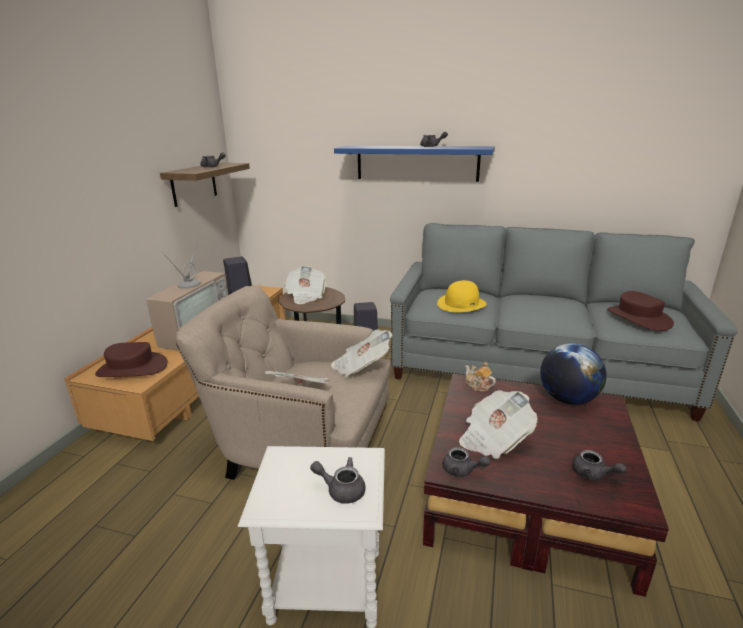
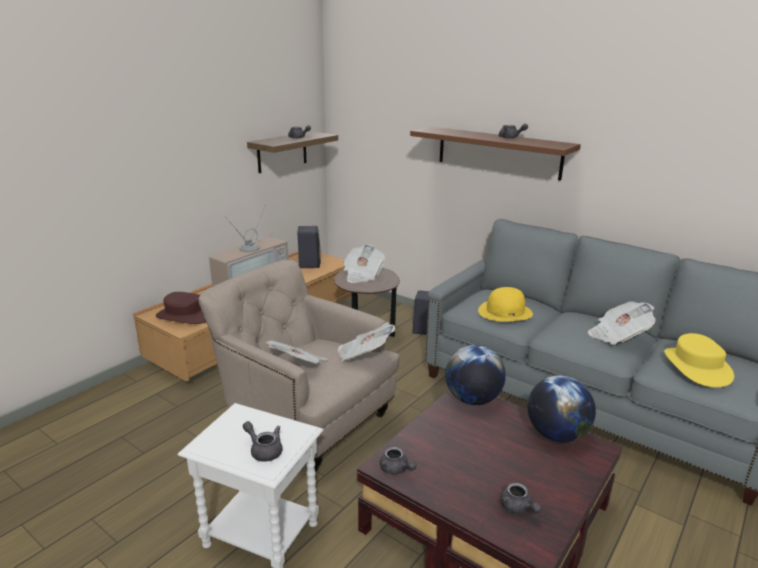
camera: 20 degrees right, 0 degrees up
blue shelf [334,146,495,182] -> brown shelf [410,127,581,181]
newspaper [459,390,537,459] -> newspaper moved to [588,301,656,345]
teapot [465,362,496,392] -> globe [445,345,506,405]
brown hat [607,291,674,331] -> yellow hat [664,333,734,387]

